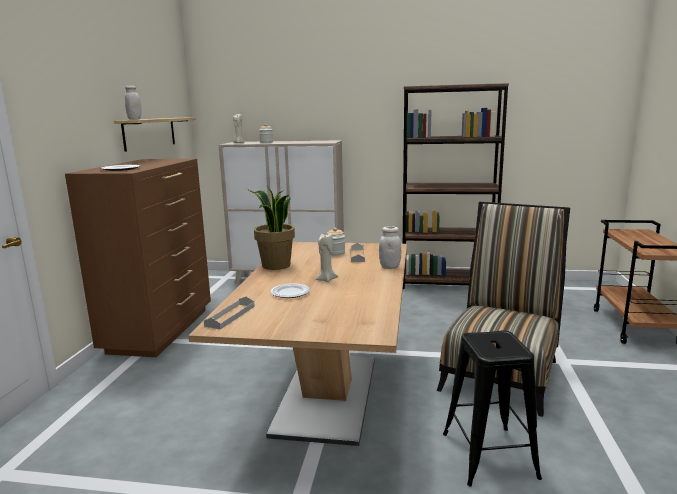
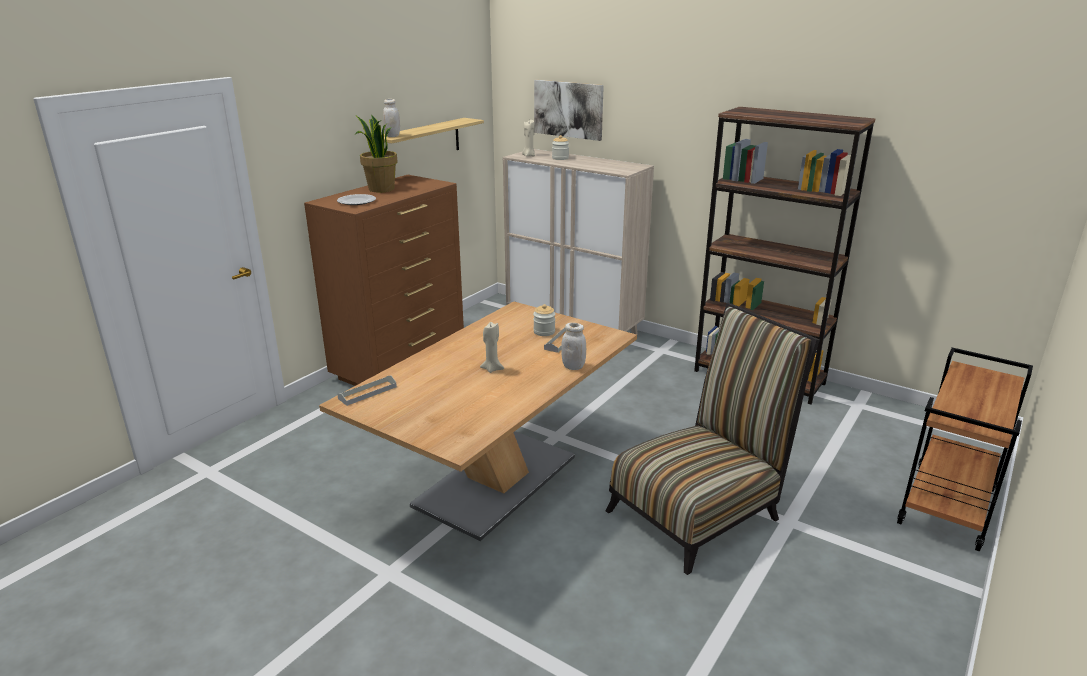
camera: 25 degrees right, 10 degrees up
potted plant [247,186,295,270] -> potted plant moved to [355,115,398,192]
plate [271,283,310,298] -> none
black stool [443,330,542,486] -> none
none -> picture [534,80,604,141]

